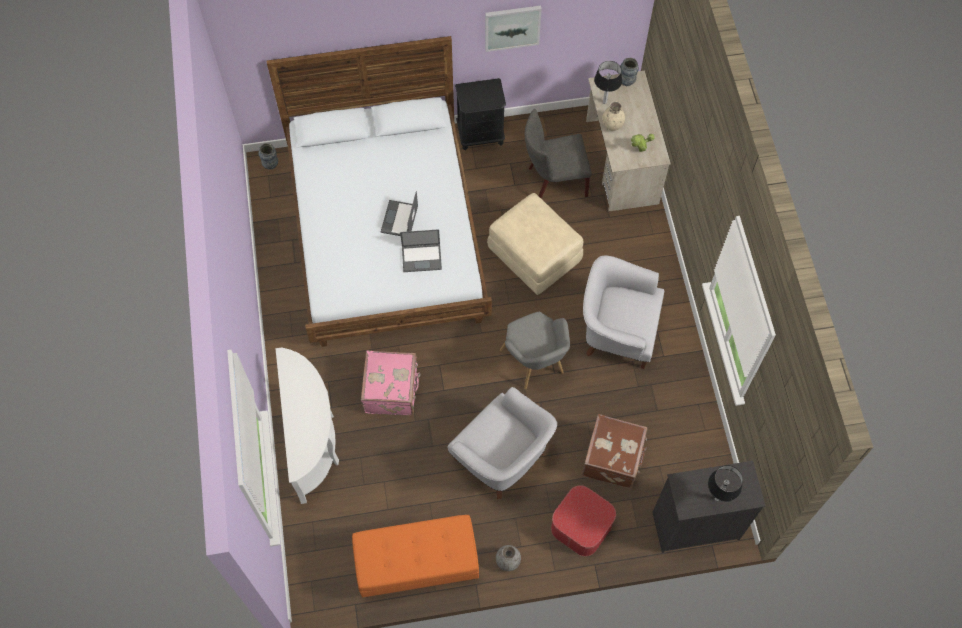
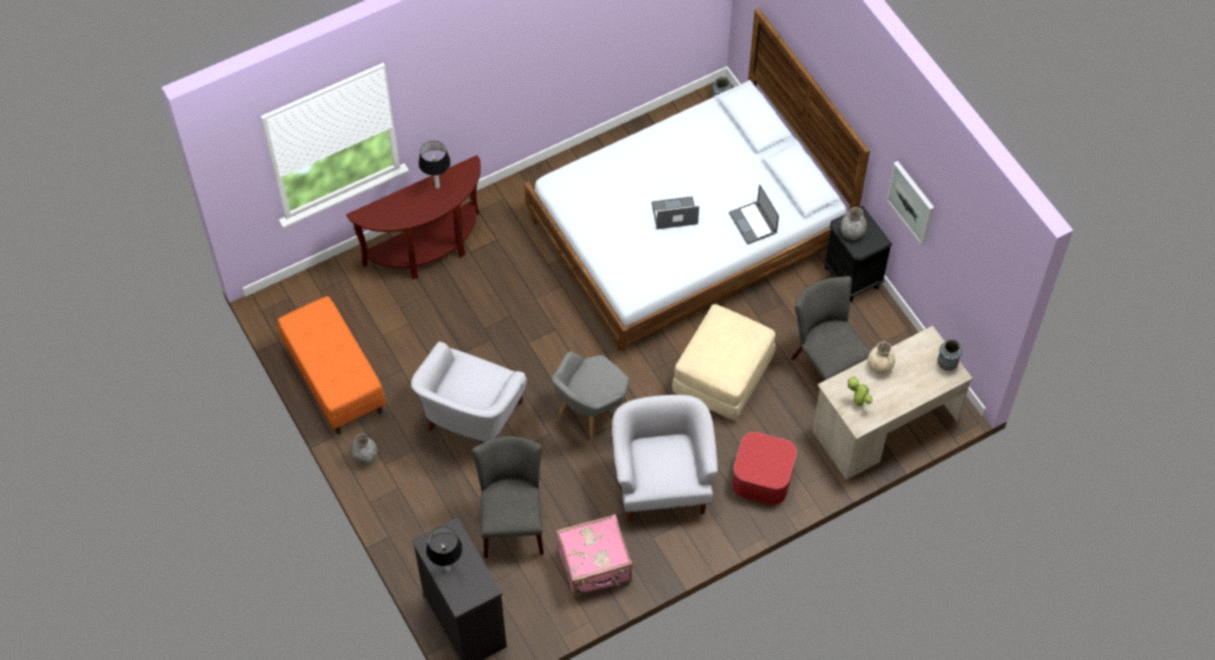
camera: 70 degrees right, 5 degrees down
white console table [276,348,339,504] -> brown console table [346,155,481,279]
pink suitcase [361,350,421,416] -> pink suitcase moved to [556,514,633,597]
laptop [400,229,442,272] -> laptop moved to [729,184,779,245]
ottoman [551,485,616,556] -> ottoman moved to [732,432,797,505]
brown suitcase [582,414,648,488] -> grey chair [472,436,544,558]
table lamp [594,61,622,104] -> table lamp moved to [418,141,451,189]
none -> grey vase [840,207,867,240]

